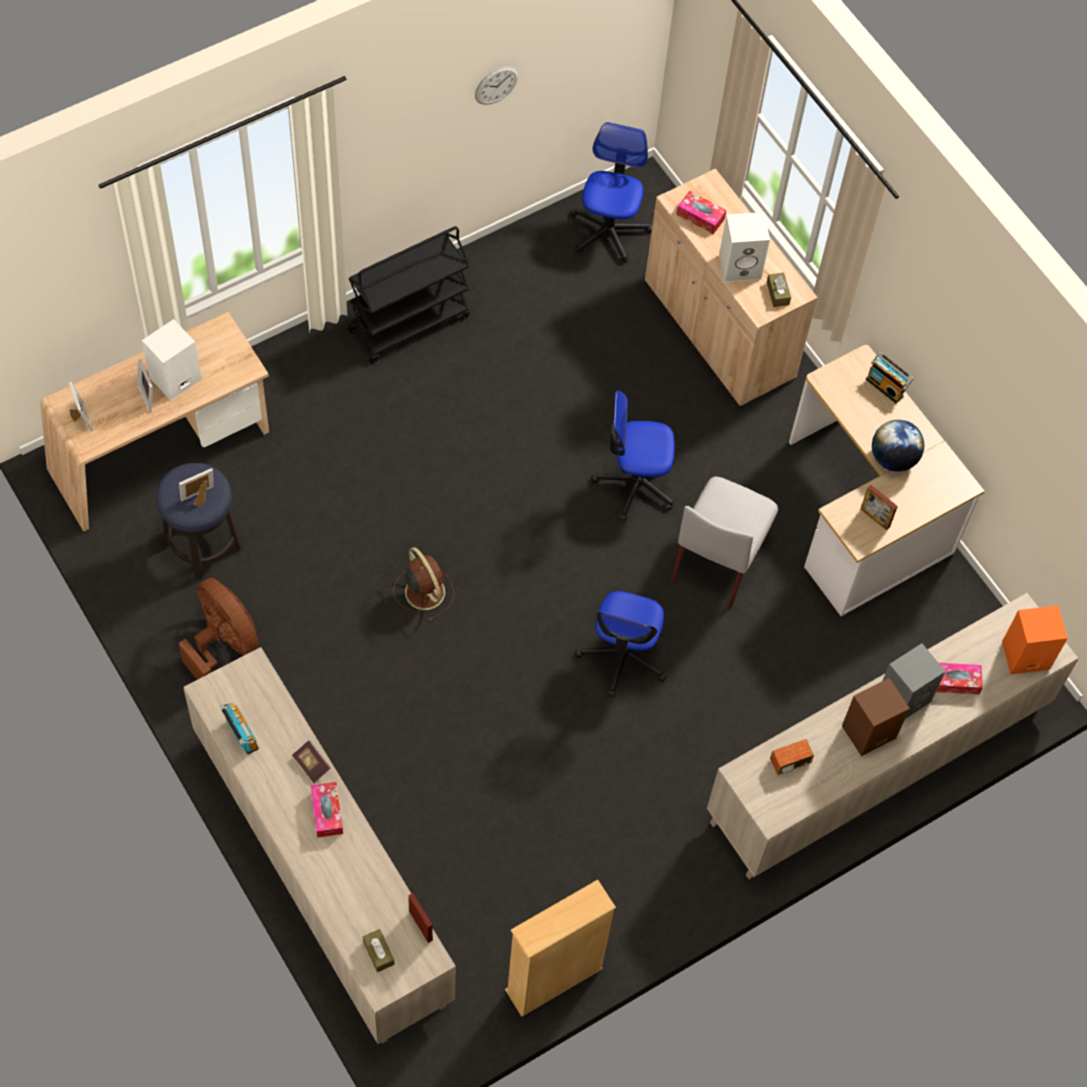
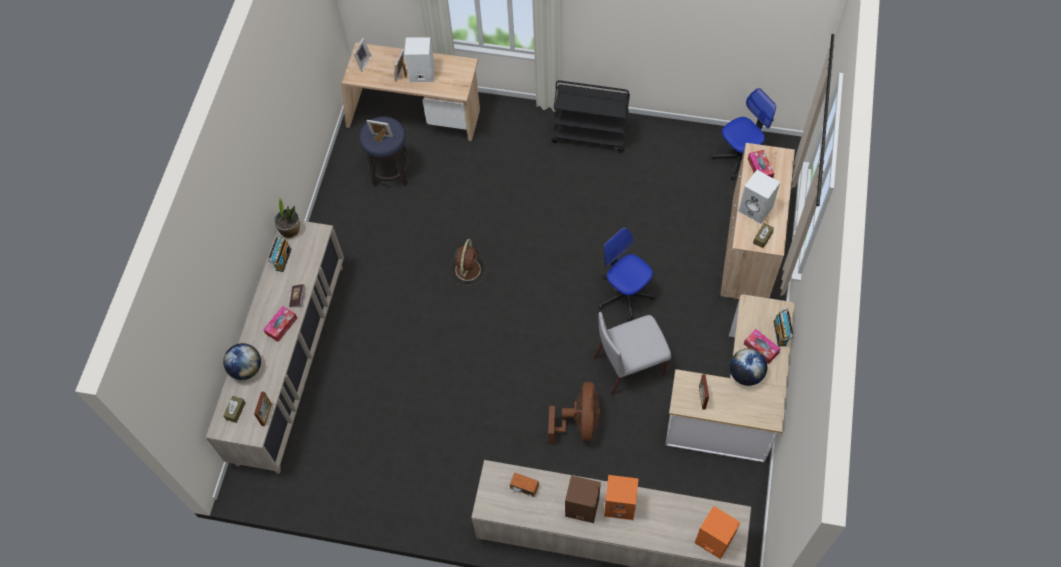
camera: 50 degrees right, 0 degrees up
brown fan [178,578,259,680] -> brown fan moved to [548,382,600,444]
wall clock [475,66,519,105] -> none
beige bookcase [505,880,616,1017] -> none
office chair [575,591,667,697] -> none
grey speaker [883,643,946,719] -> orange speaker [604,475,639,520]
tissue box [936,663,983,694] -> tissue box moved to [744,329,780,364]
none -> globe [223,343,261,380]
none -> potted plant [274,198,300,238]

